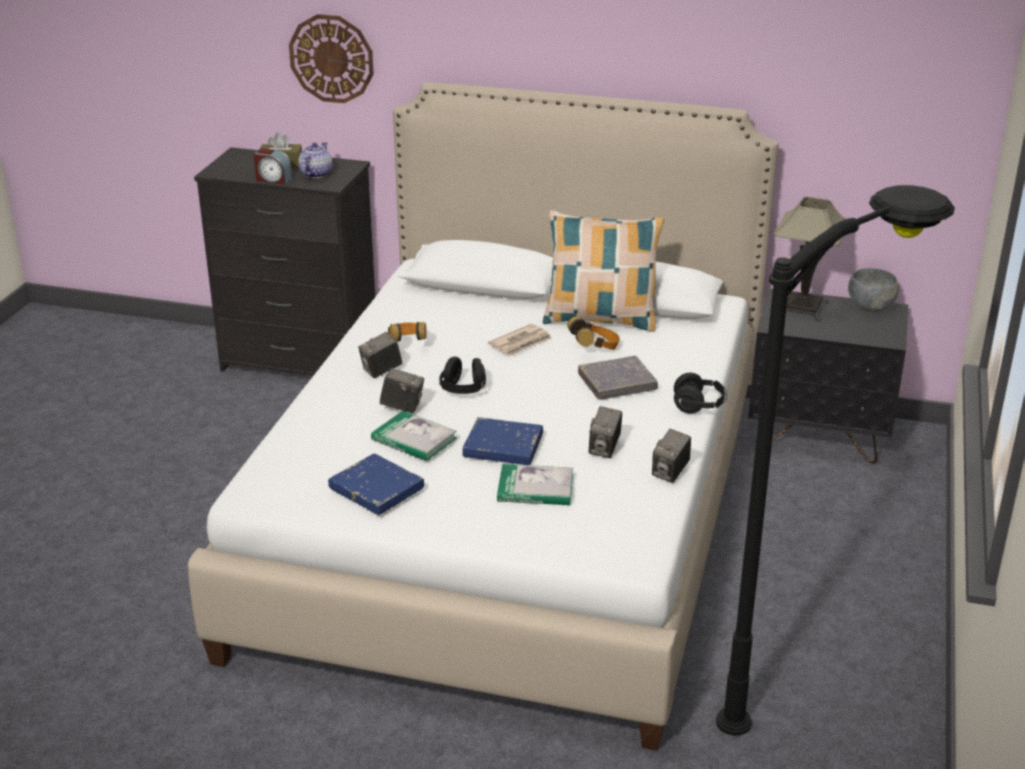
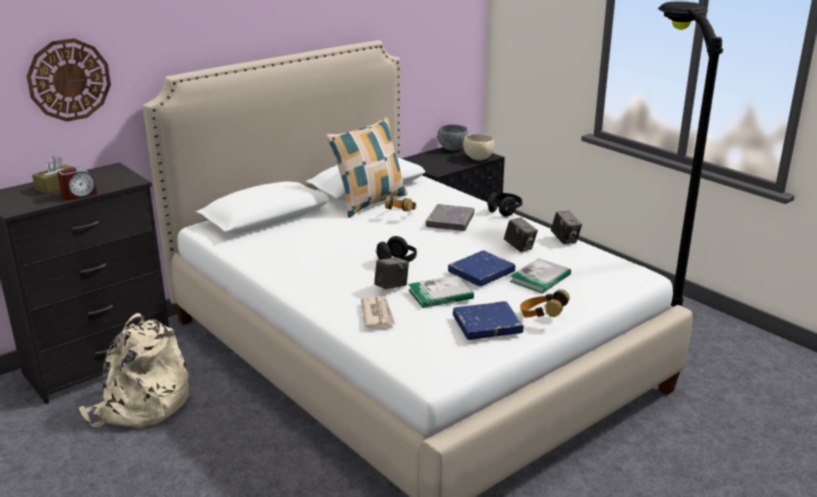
camera: 55 degrees left, 5 degrees down
teapot [298,142,332,178] -> none
camera [358,332,402,378] -> none
headphones [388,322,427,341] -> headphones moved to [520,289,570,318]
newspaper [488,324,552,356] -> newspaper moved to [361,297,395,327]
table lamp [773,197,845,322] -> none
none -> beige backpack [79,313,189,428]
none -> beige bowl [463,134,495,160]

